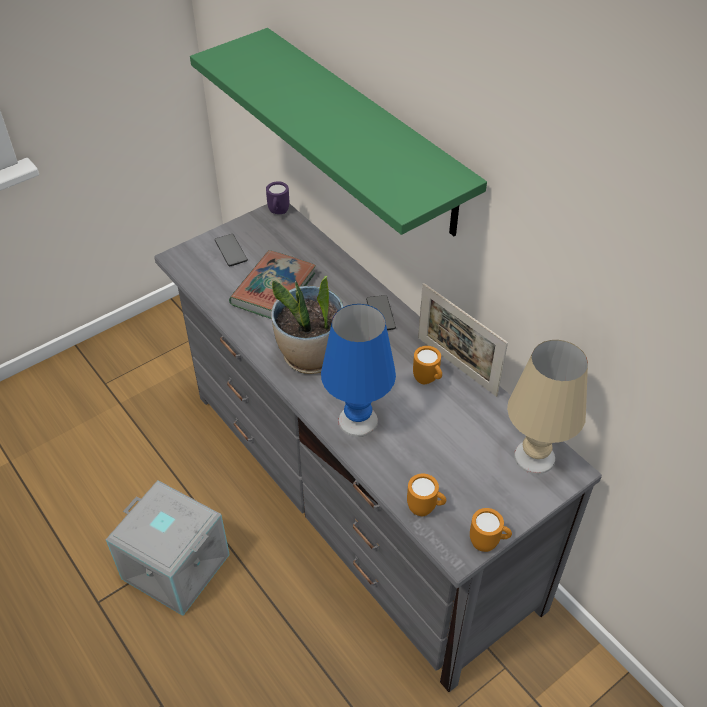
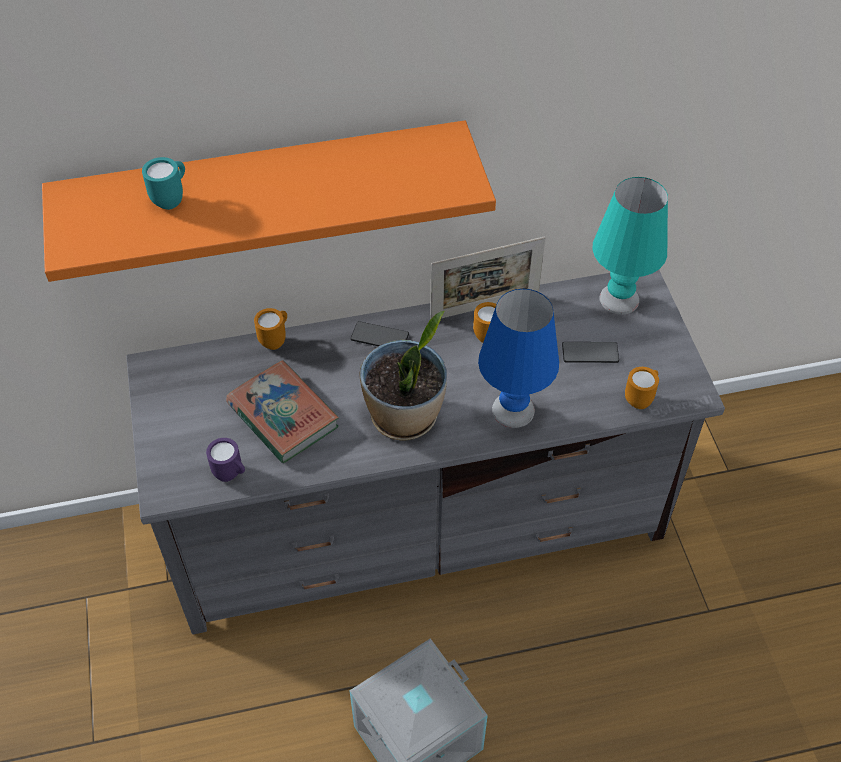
camera: 65 degrees left, 5 degrees up
green shelf [190,28,487,236] -> orange shelf [42,120,496,282]
phone [215,234,248,267] -> phone moved to [562,342,619,363]
purple mug [266,181,289,214] -> purple mug moved to [206,438,245,482]
orange mug [470,508,512,552] -> orange mug moved to [254,308,287,350]
beige table lamp [507,340,588,474] -> turquoise table lamp [592,177,668,314]
none -> turquoise mug [142,157,185,210]

